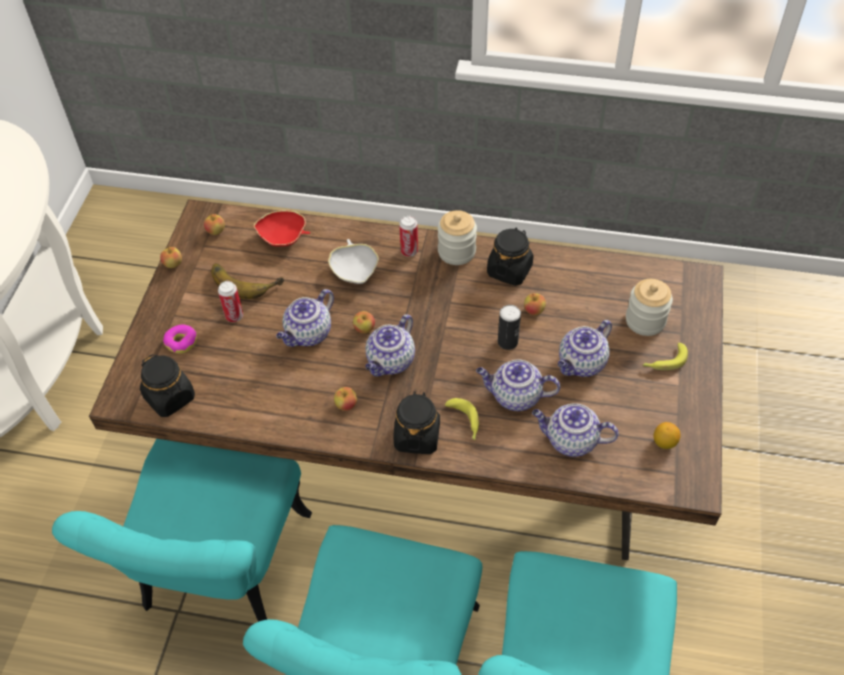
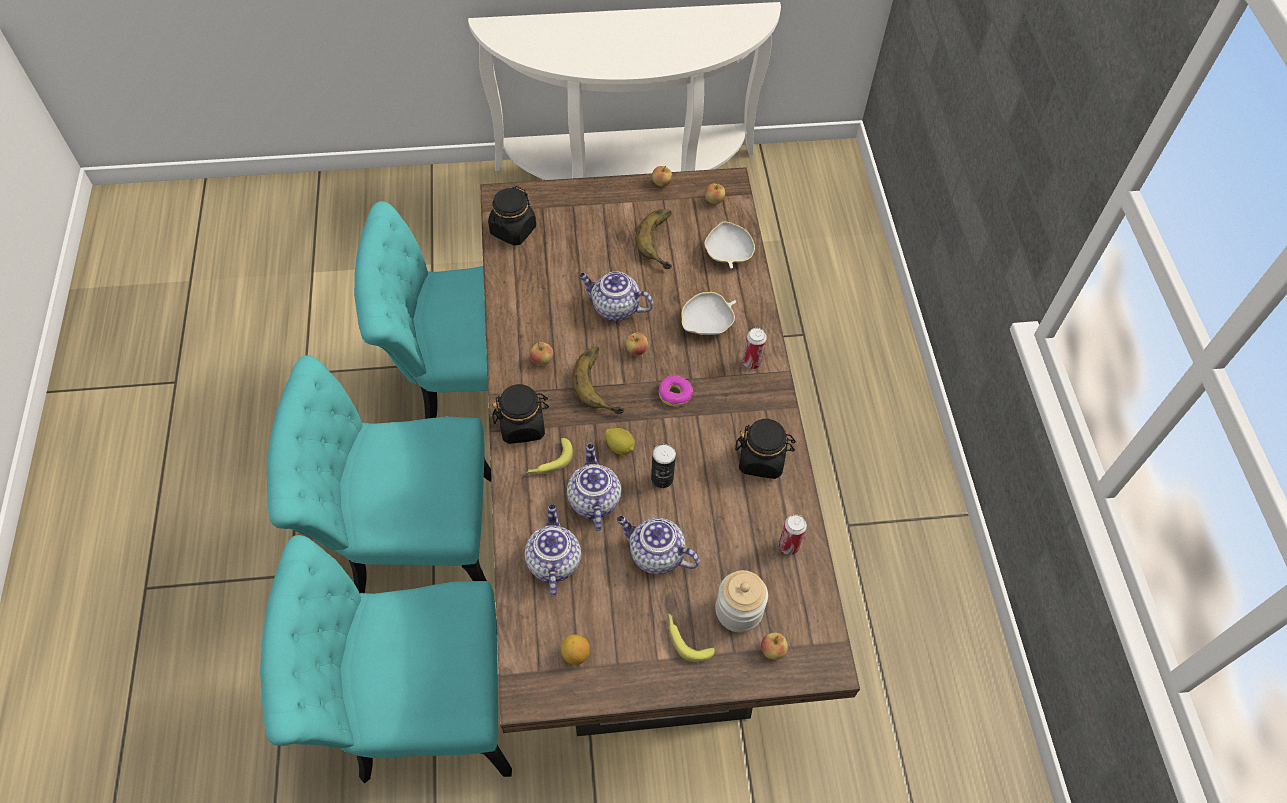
camera: 70 degrees right, 5 degrees up
donut [163,325,197,353] -> donut moved to [658,375,693,407]
can [218,281,243,322] -> can moved to [779,515,807,555]
red bowl [253,210,310,247] -> white bowl [704,221,755,269]
teapot [365,314,415,376] -> banana [572,347,624,414]
jar [438,210,477,265] -> none
apple [524,293,546,315] -> apple moved to [761,633,788,660]
none -> lemon [605,428,635,455]

